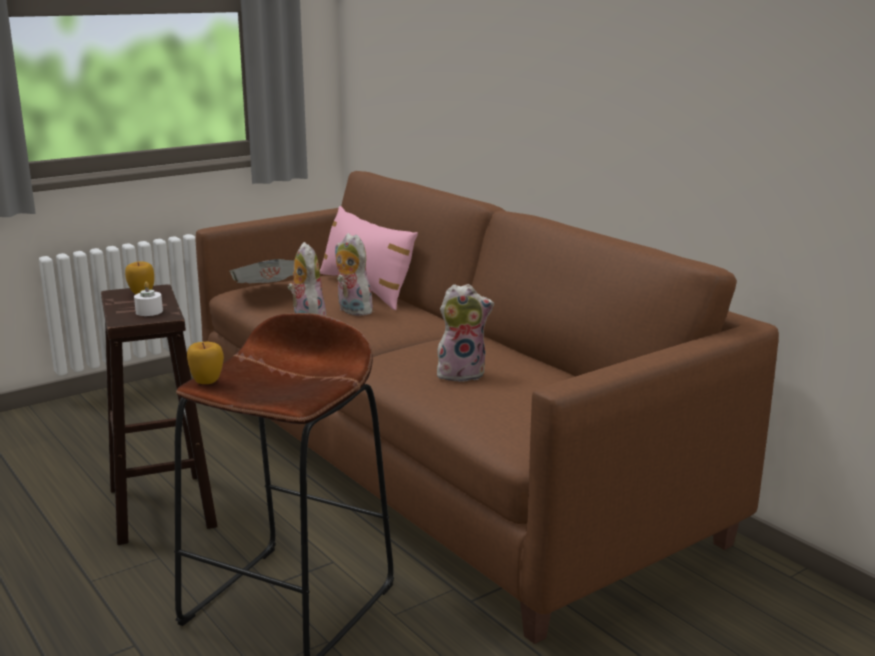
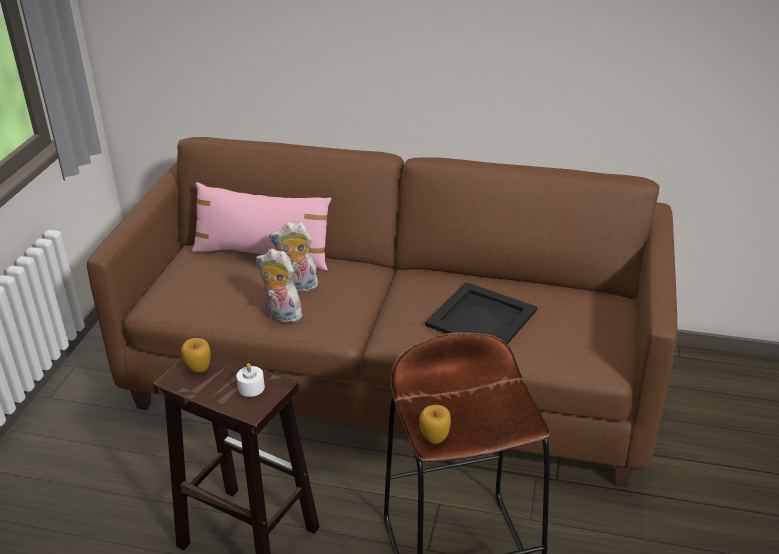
camera: 40 degrees left, 15 degrees up
newspaper [229,259,294,283] -> none
plush toy [437,284,494,382] -> black tray [425,282,537,345]

